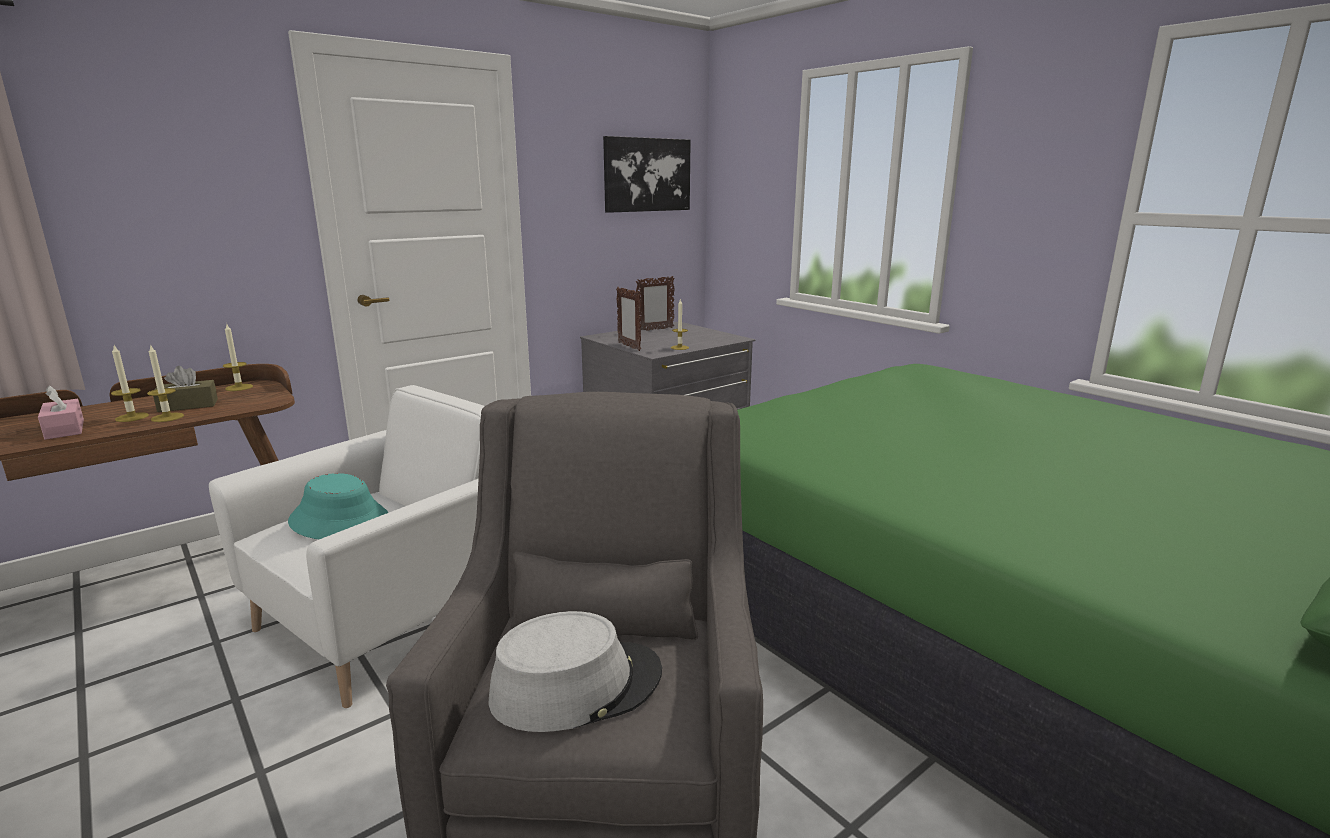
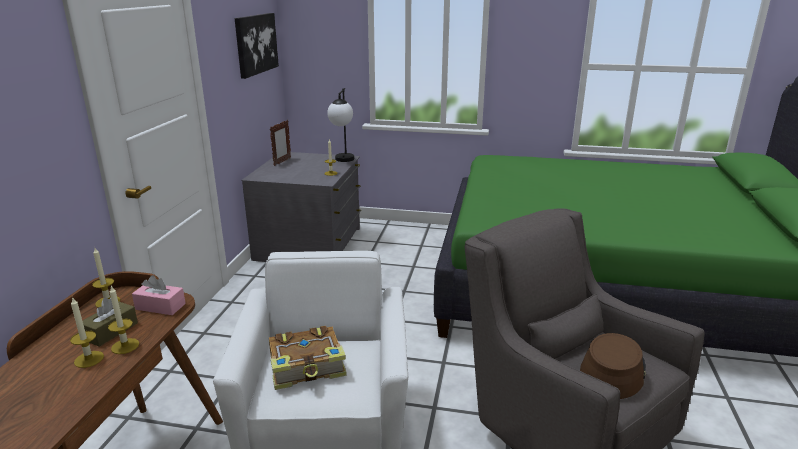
camera: 40 degrees left, 5 degrees up
pink tissue box [38,386,84,440] -> pink tissue box moved to [132,275,186,315]
turquoise hat [288,473,389,539] -> book [269,326,347,390]
grey hat [488,611,662,732] -> brown hat [580,333,646,399]
picture frame [616,287,641,351] -> none
none -> table lamp [327,88,354,162]

